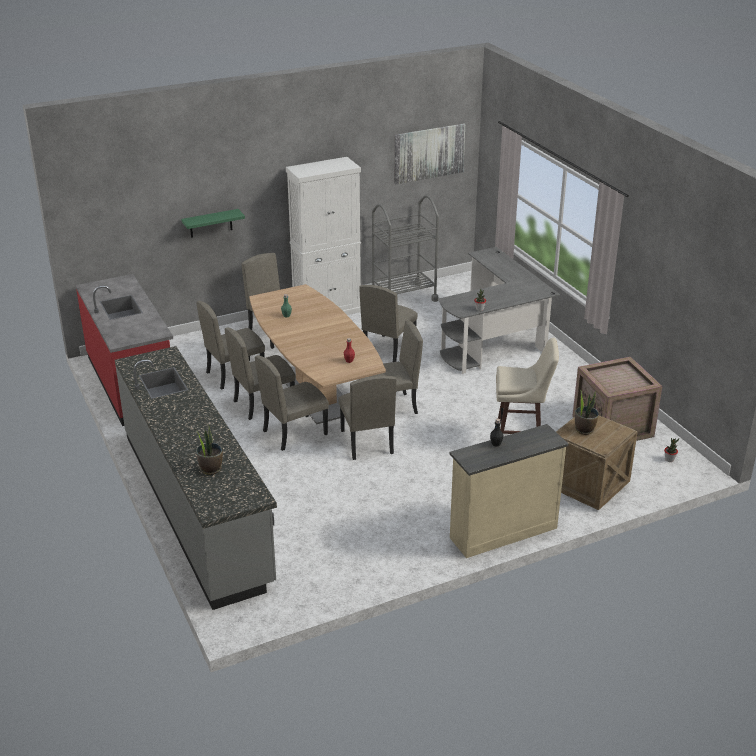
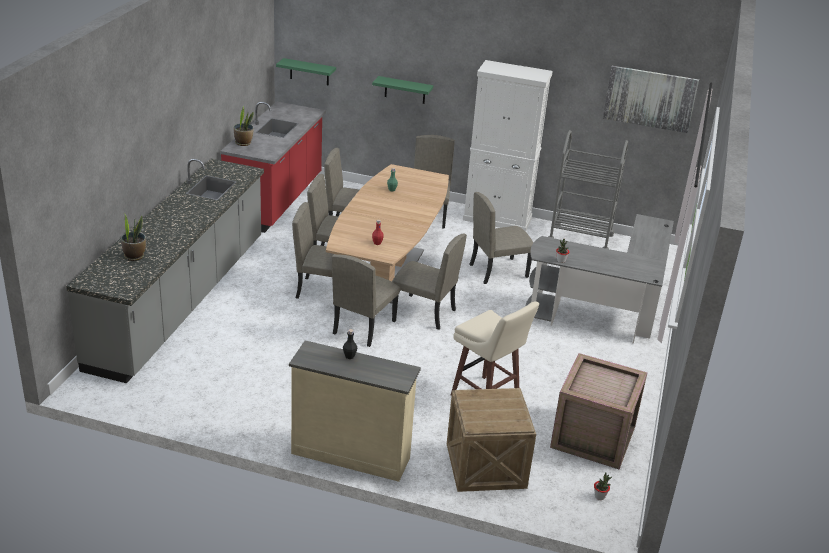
camera: 40 degrees right, 0 degrees up
potted plant [575,391,599,435] -> potted plant moved to [234,106,254,146]
none -> green shelf [276,58,336,85]

